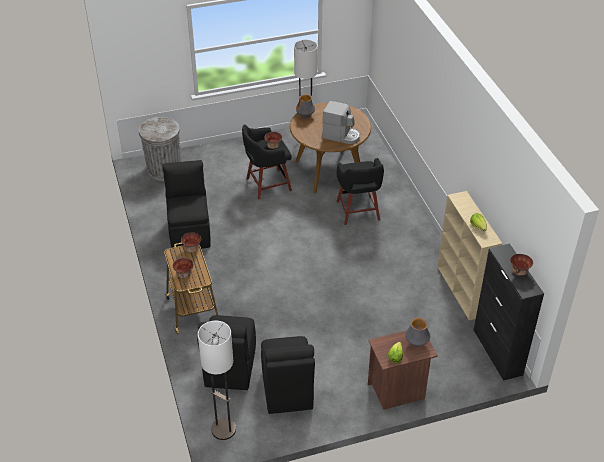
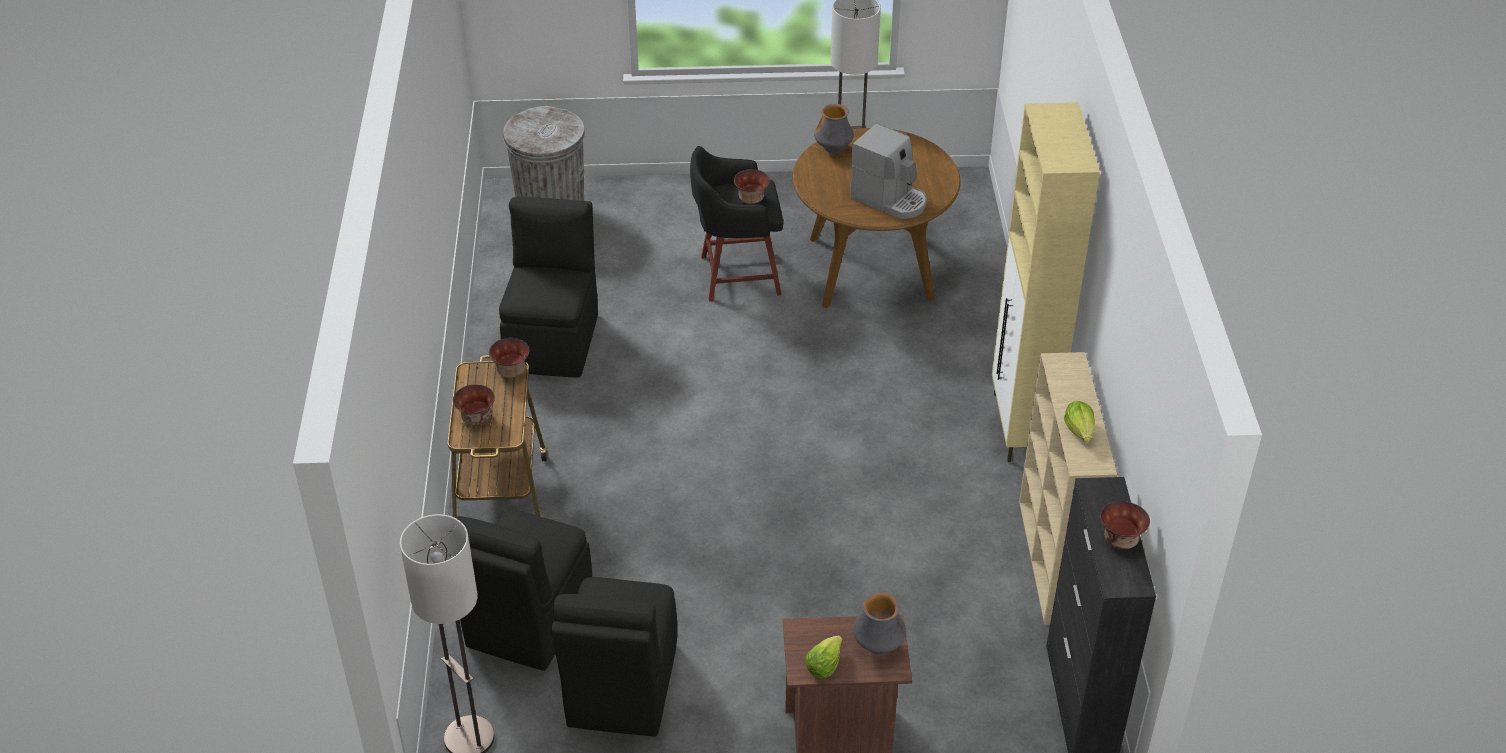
camera: 15 degrees right, 0 degrees up
black stool [336,158,384,225] -> none
none -> beige cabinet [992,102,1100,462]

